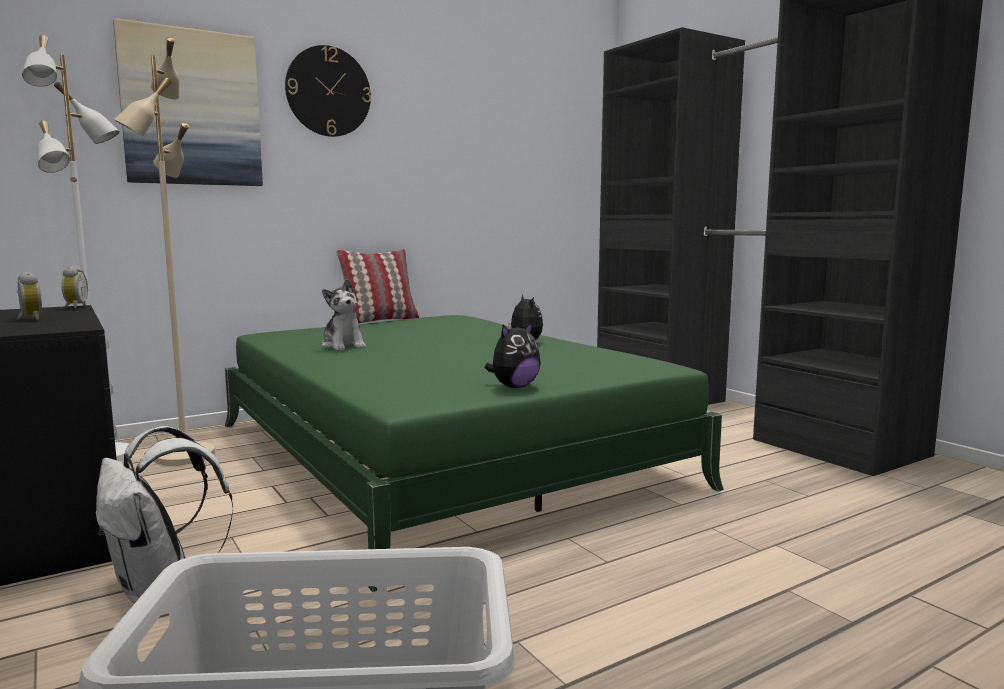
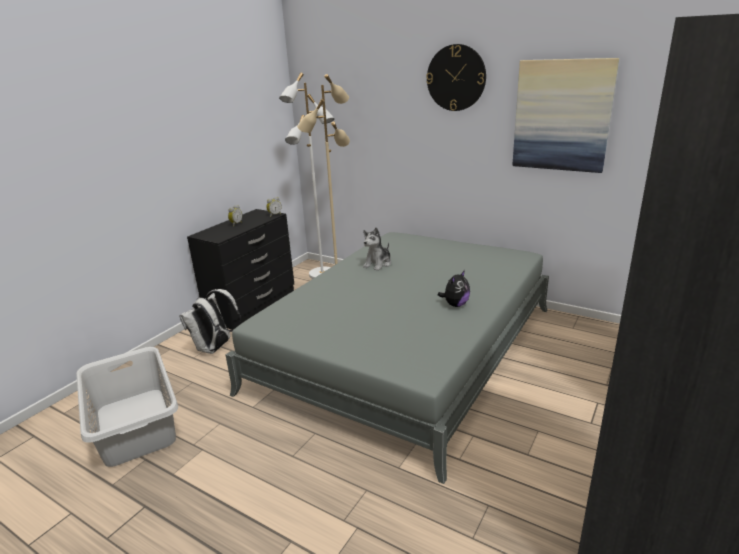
camera: 65 degrees right, 15 degrees up
picture [113,18,263,186] -> picture moved to [512,58,619,173]
green bed [225,315,724,592] -> grey bed [226,232,549,484]
pillow [336,249,419,323] -> none
plush toy [485,322,541,388] -> none

